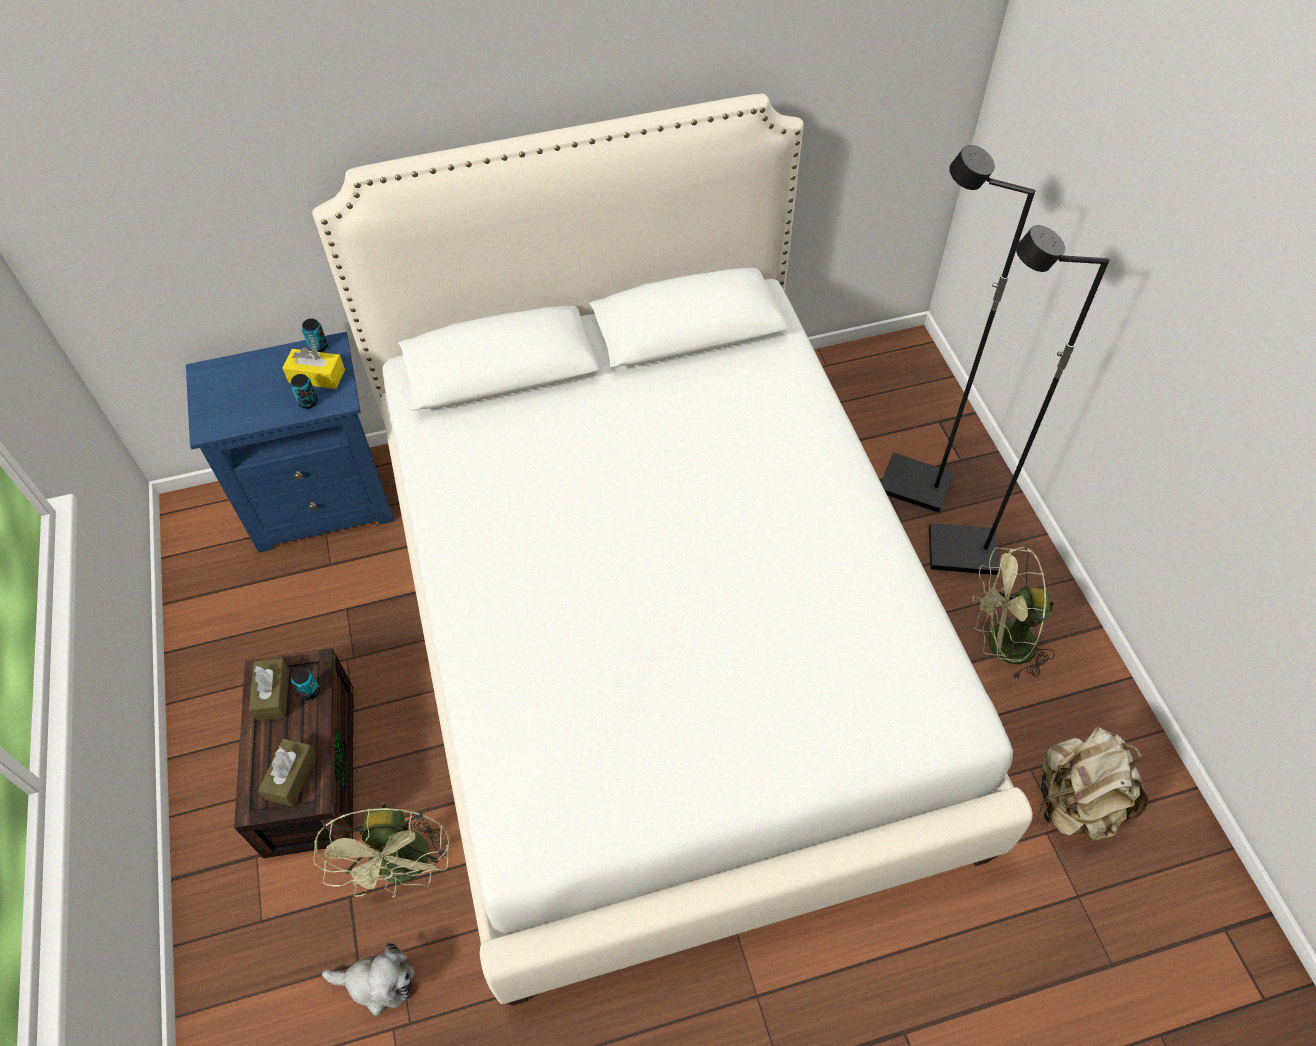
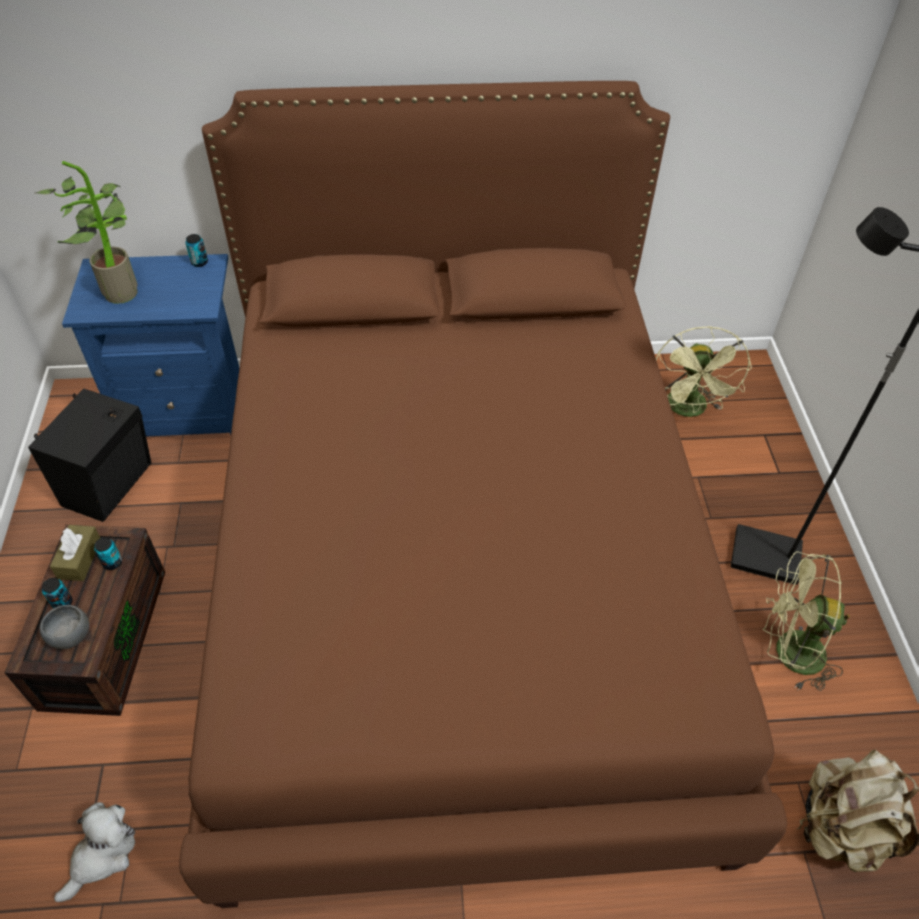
camera: 10 degrees right, 5 degrees down
brown tissue box [258,738,317,807] -> grey bowl [40,605,89,649]
yellow tissue box [283,347,345,389] -> none
can [291,374,318,409] -> can moved to [42,578,72,609]
white bed [312,94,1033,1006] -> brown bed [179,81,787,908]
green fan [313,802,450,897] -> green fan moved to [656,326,752,417]
plush toy [322,943,415,1016] -> plush toy turned 75 degrees counterclockwise [54,802,135,902]
black floor lamp [881,145,1036,513] -> none
none -> black speaker [28,389,151,522]
none -> potted plant [36,161,138,304]

